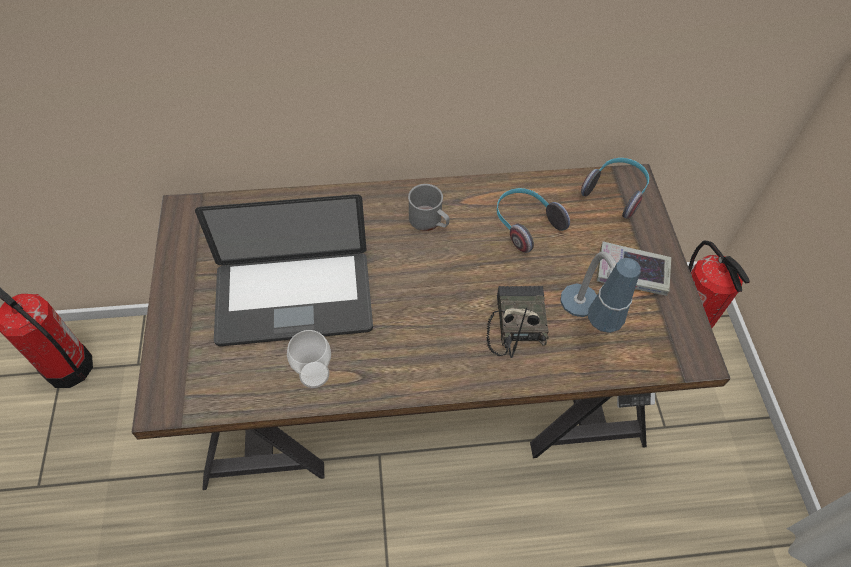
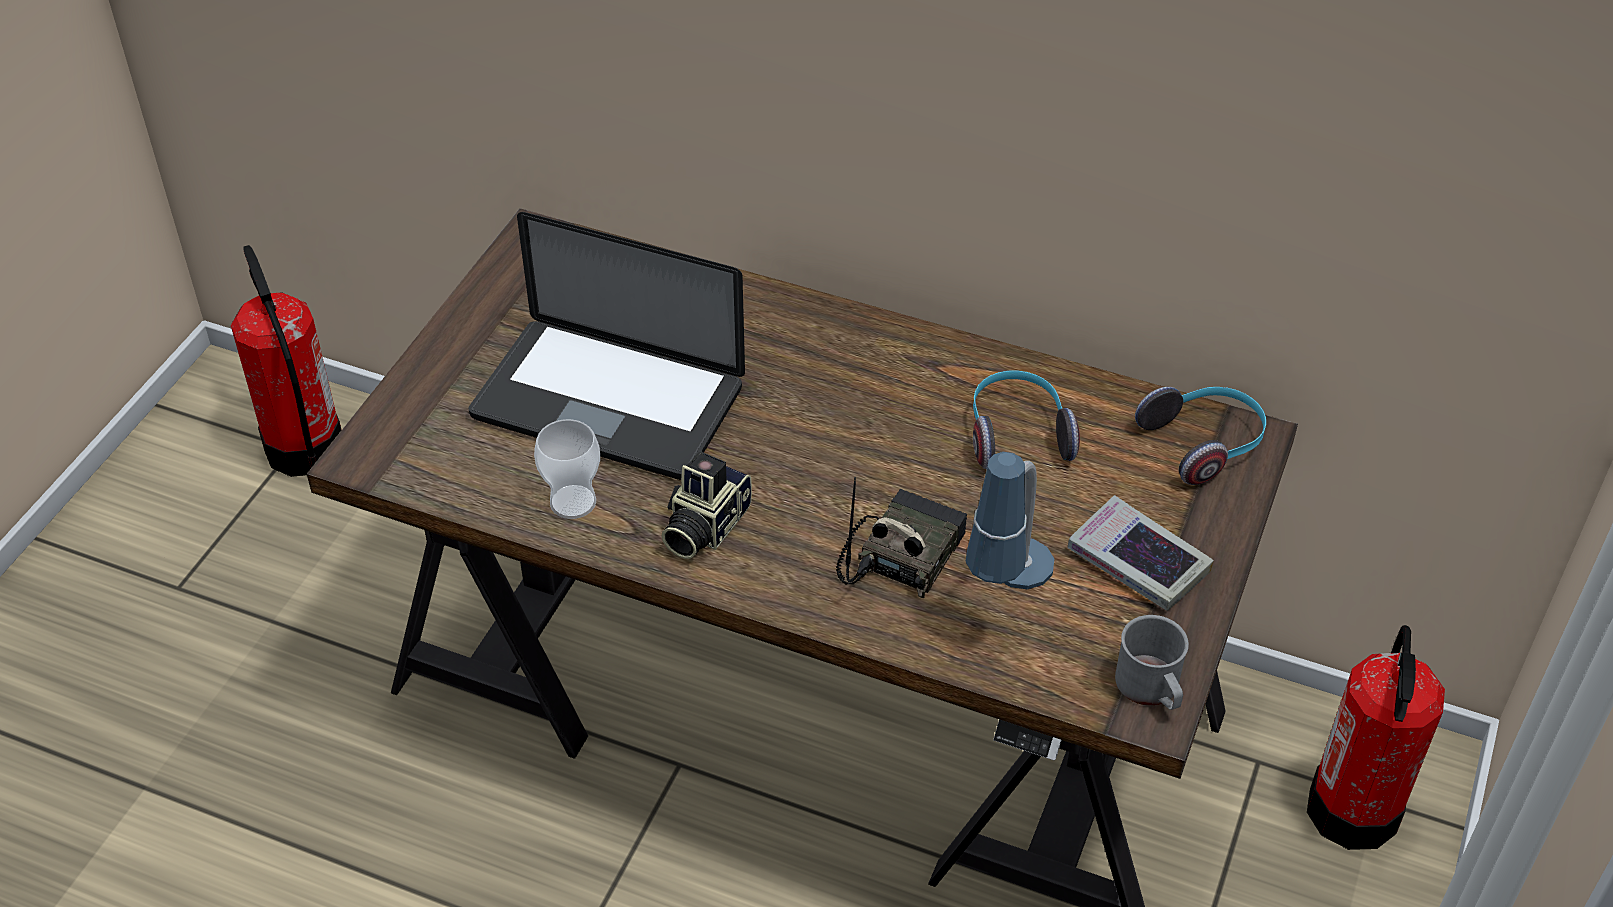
camera: 30 degrees right, 10 degrees down
grey mug [408,184,449,231] -> grey mug moved to [1115,615,1189,710]
none -> camera [661,451,752,559]

